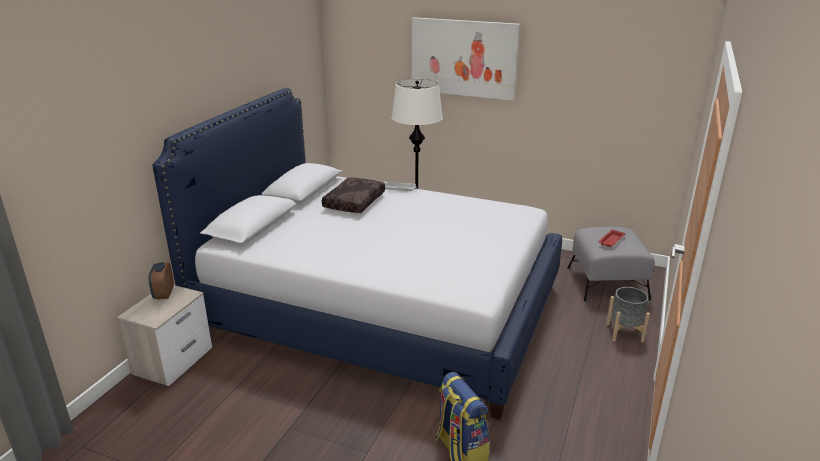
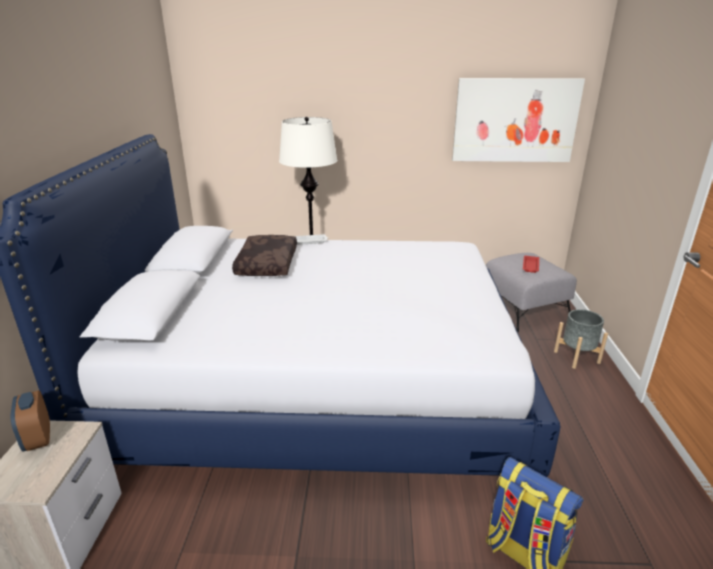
camera: 20 degrees left, 0 degrees up
picture [412,17,520,100] -> picture moved to [452,78,585,162]

